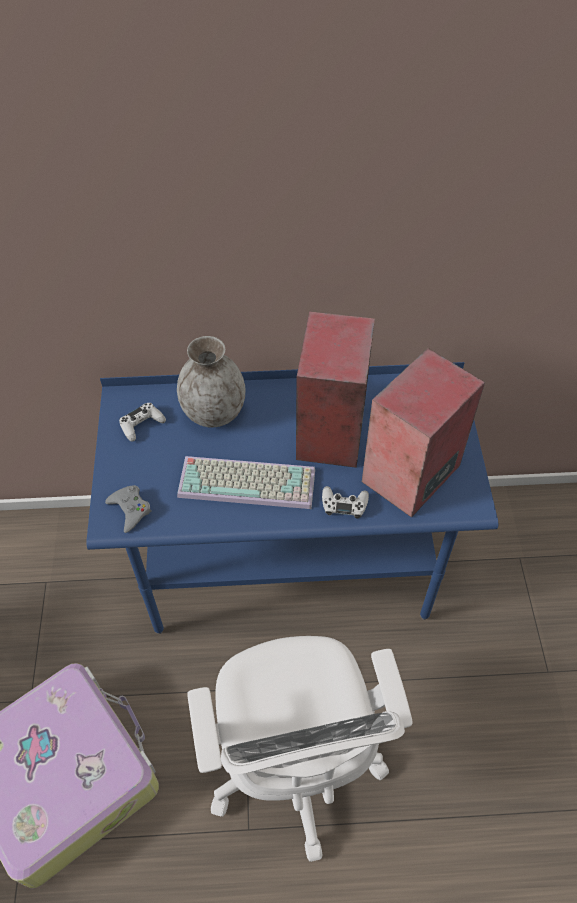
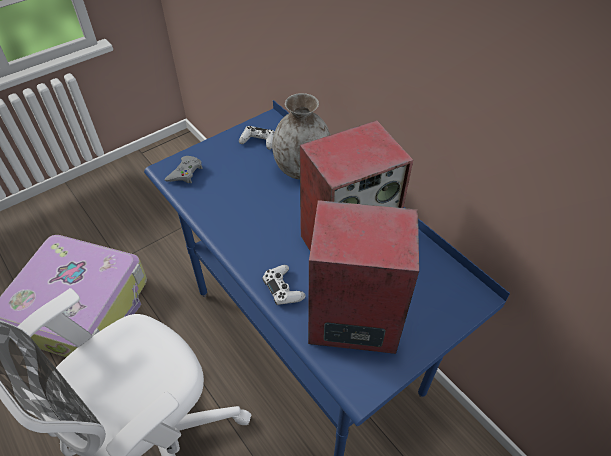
camera: 55 degrees right, 5 degrees down
keyboard [177,456,315,509] -> none

